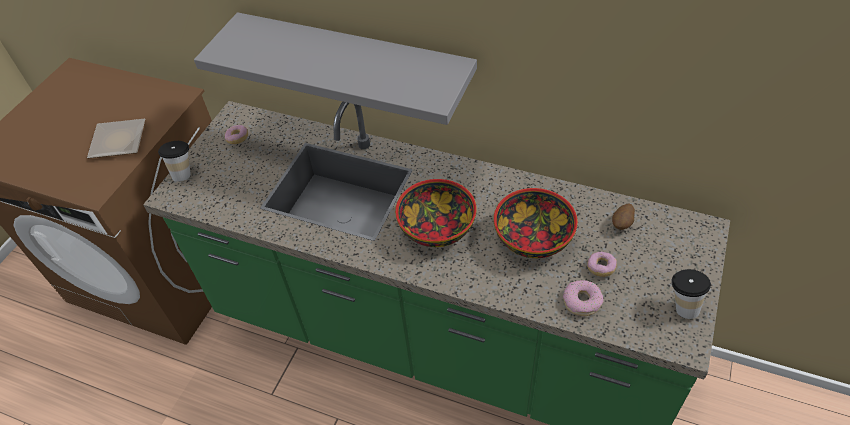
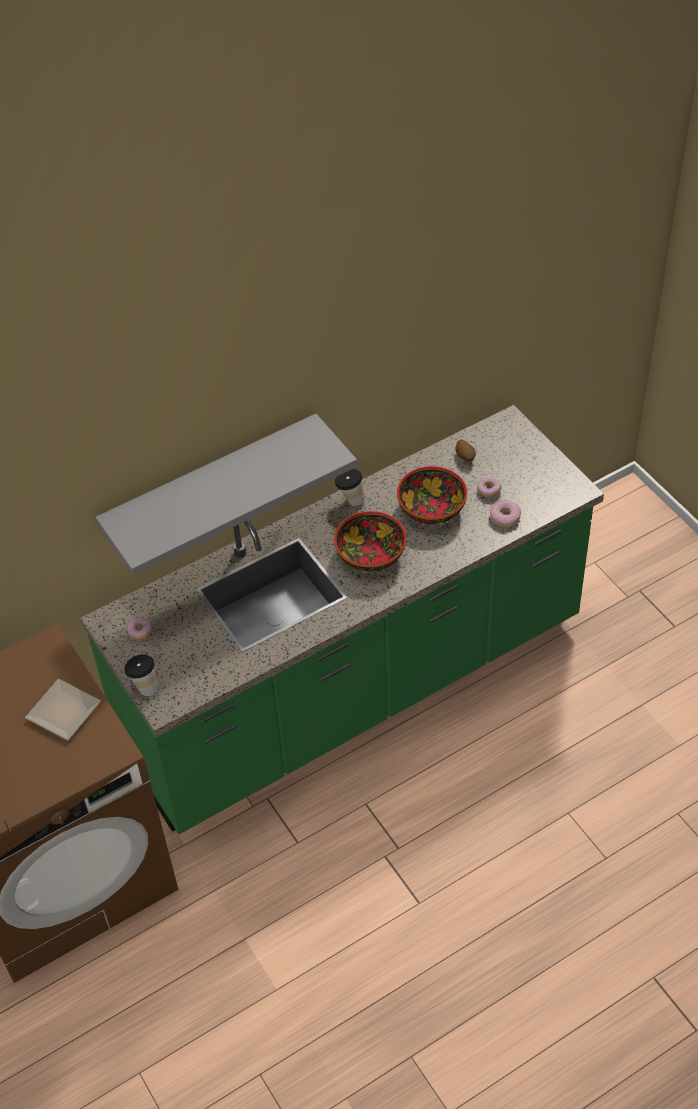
camera: 55 degrees left, 0 degrees up
cup [671,269,711,319] -> cup moved to [335,469,365,506]

